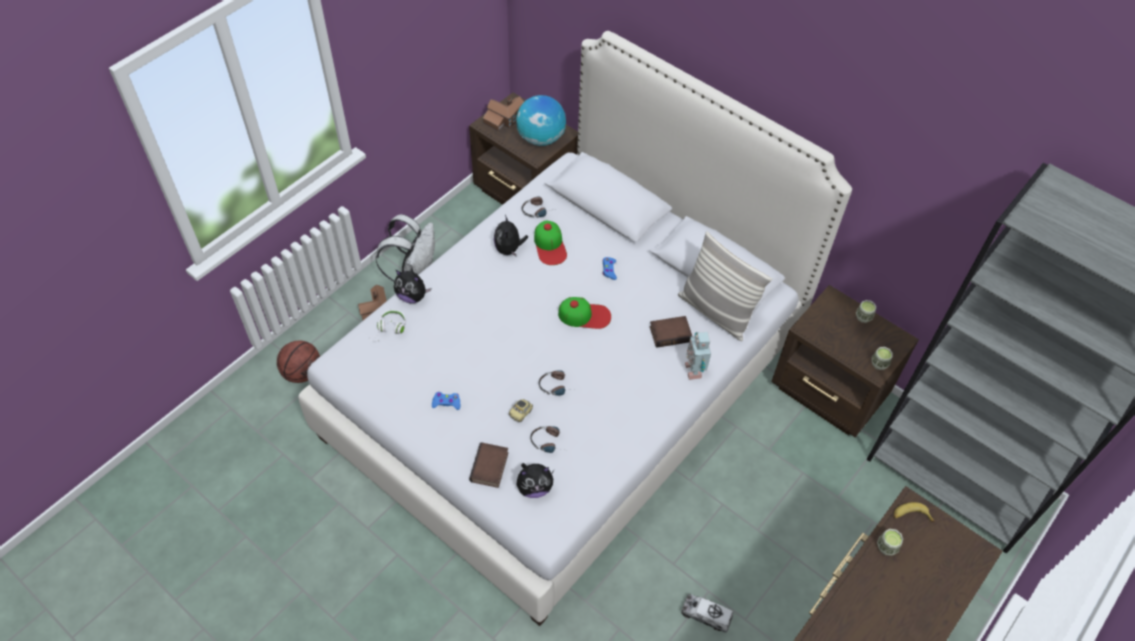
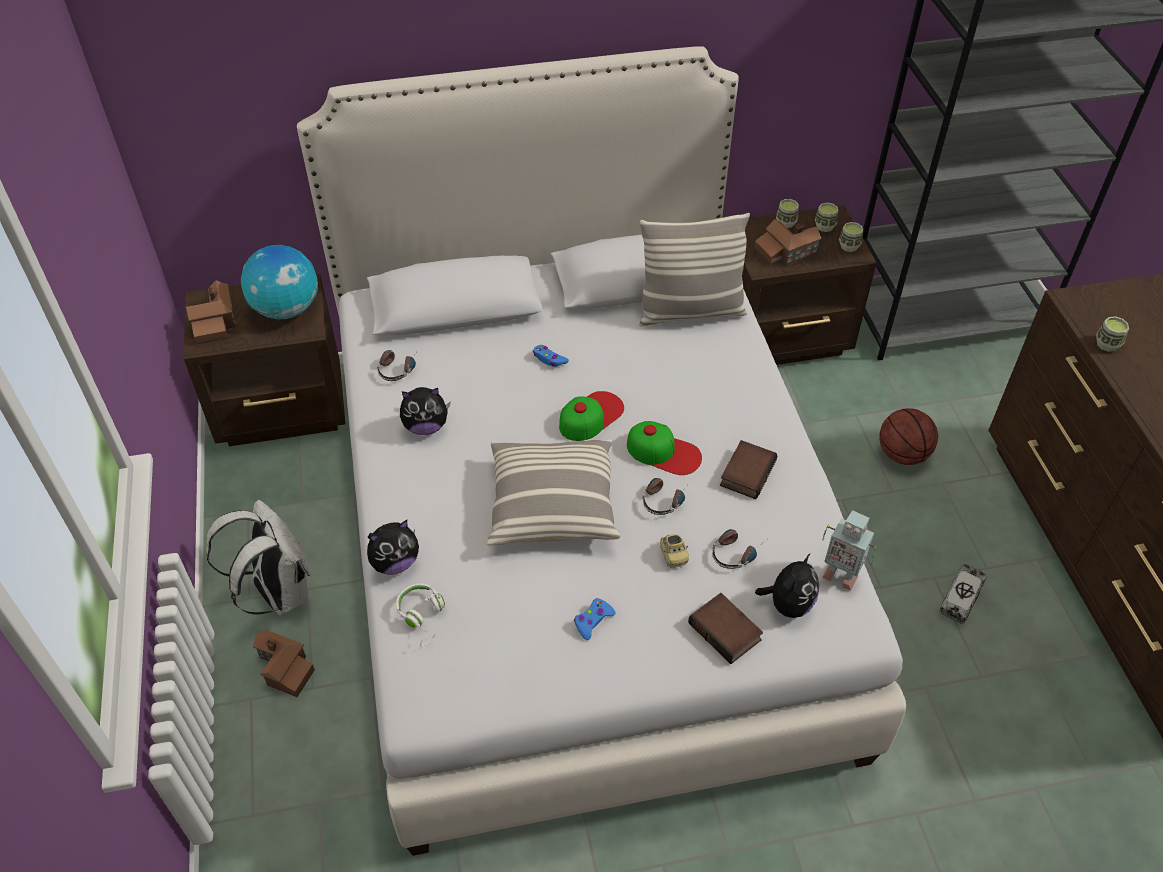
camera: 50 degrees left, 5 degrees down
basketball [277,341,320,383] -> basketball moved to [879,408,938,465]
plush toy [494,215,528,256] -> plush toy turned 45 degrees counterclockwise [400,387,451,435]
cap [534,221,567,265] -> cap moved to [627,421,702,475]
book [650,316,692,348] -> book moved to [720,440,777,499]
toy truck [681,594,733,633] -> toy truck turned 150 degrees clockwise [939,564,987,624]
toy robot [685,332,711,380] -> toy robot moved to [822,510,876,591]
banana [893,502,935,522] -> none
none -> pillow [487,439,620,546]
none -> toy house [754,219,821,265]
none -> cup [815,203,838,232]

